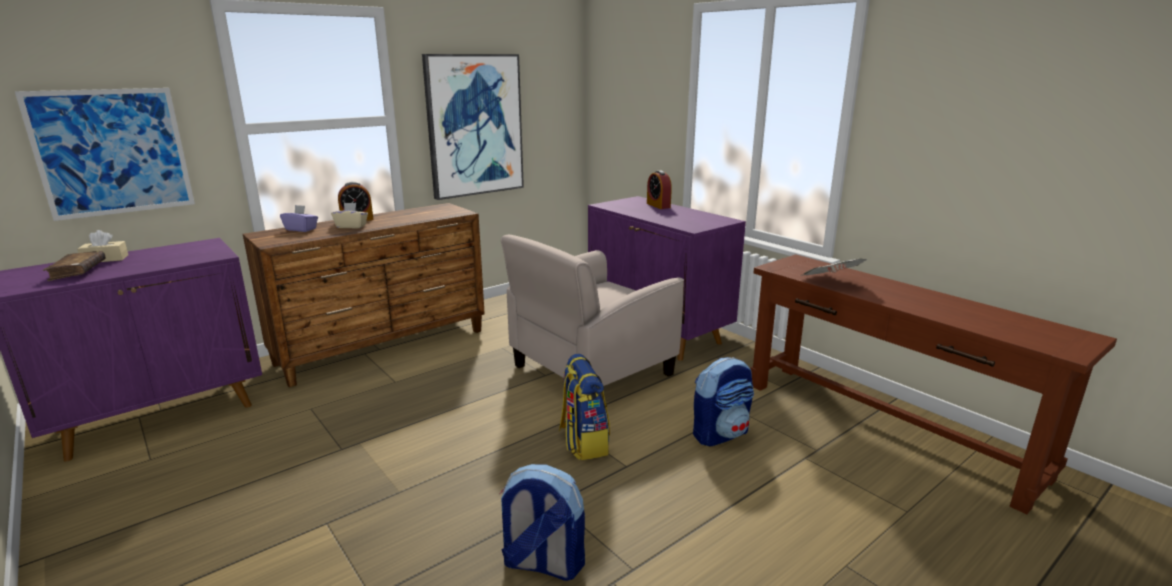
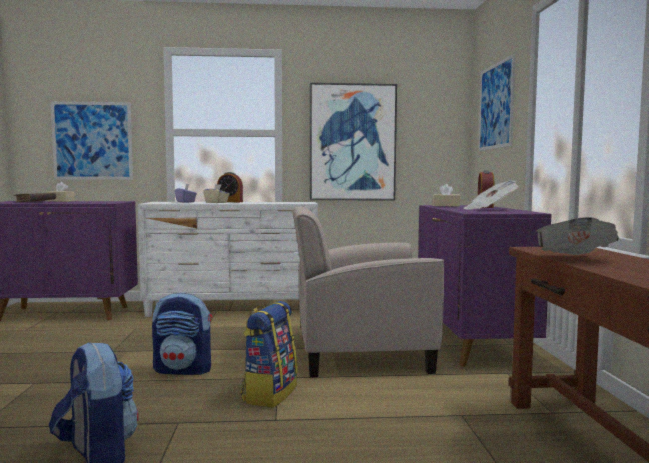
camera: 35 degrees right, 15 degrees down
brown dresser [243,203,485,387] -> white dresser [138,202,318,317]
backpack [693,357,754,446] -> backpack moved to [152,292,212,375]
none -> beige tissue box [432,184,460,206]
none -> newspaper [464,181,519,210]
none -> picture [478,53,516,151]

